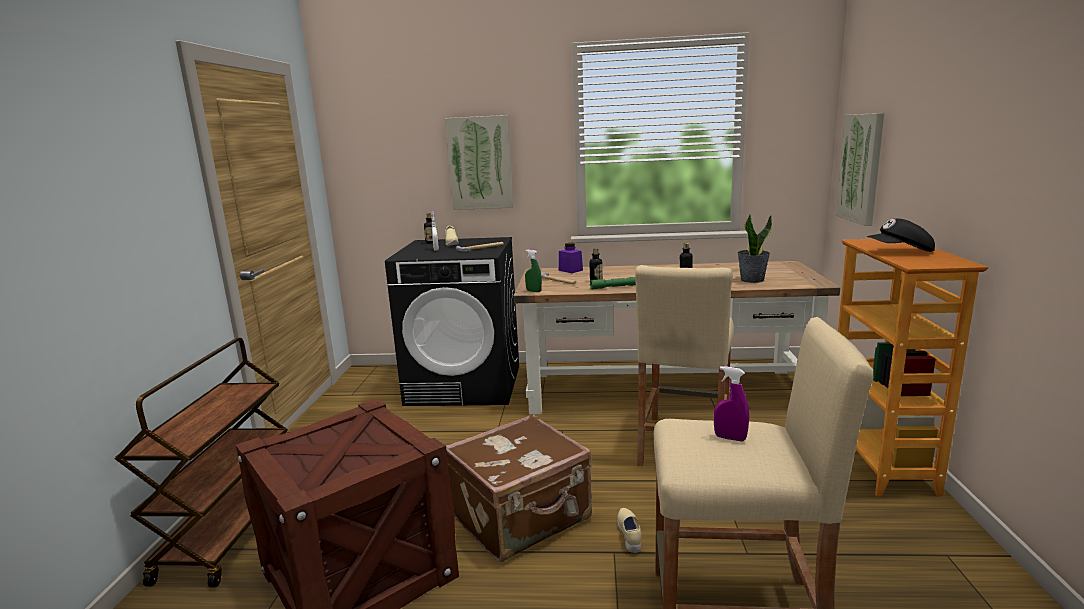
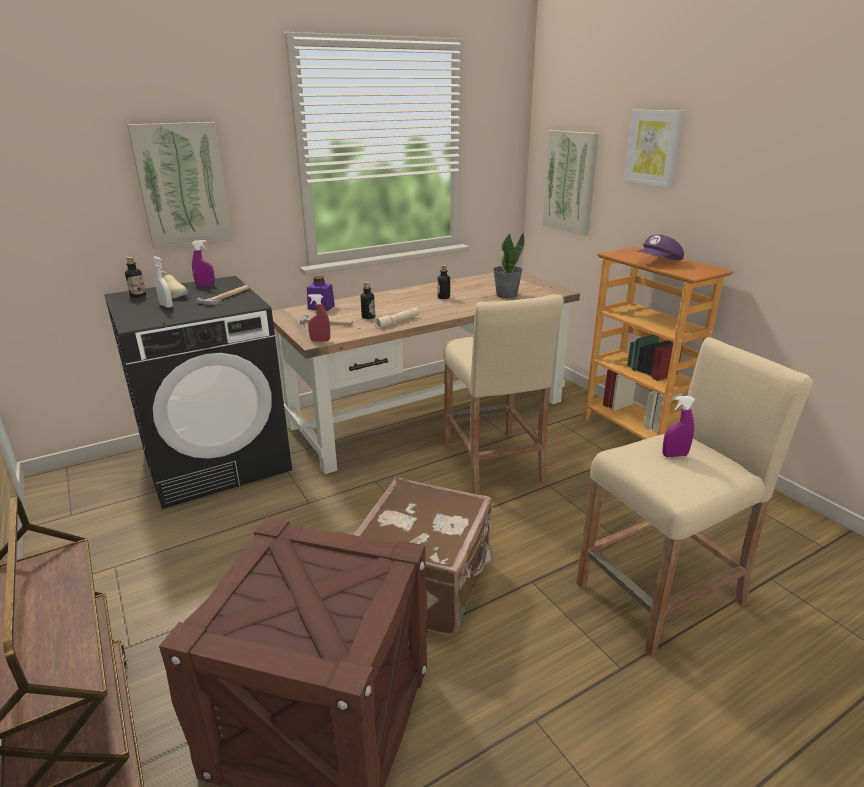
camera: 35 degrees left, 10 degrees up
green spray bottle [525,250,542,292] -> red spray bottle [308,294,330,342]
green flashlight [590,277,636,290] -> beige flashlight [374,308,419,329]
beige shoe [617,508,641,553] -> none
black cap [867,219,935,252] -> purple cap [637,234,684,260]
none -> purple spray bottle [191,240,215,286]
none -> picture [624,109,685,188]

